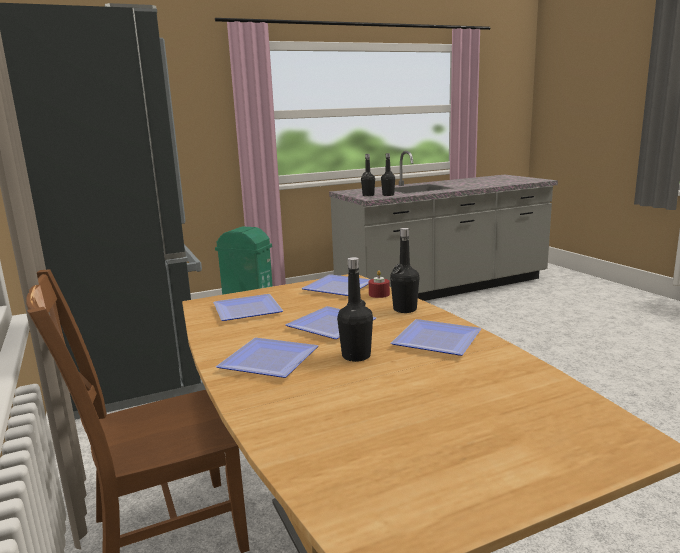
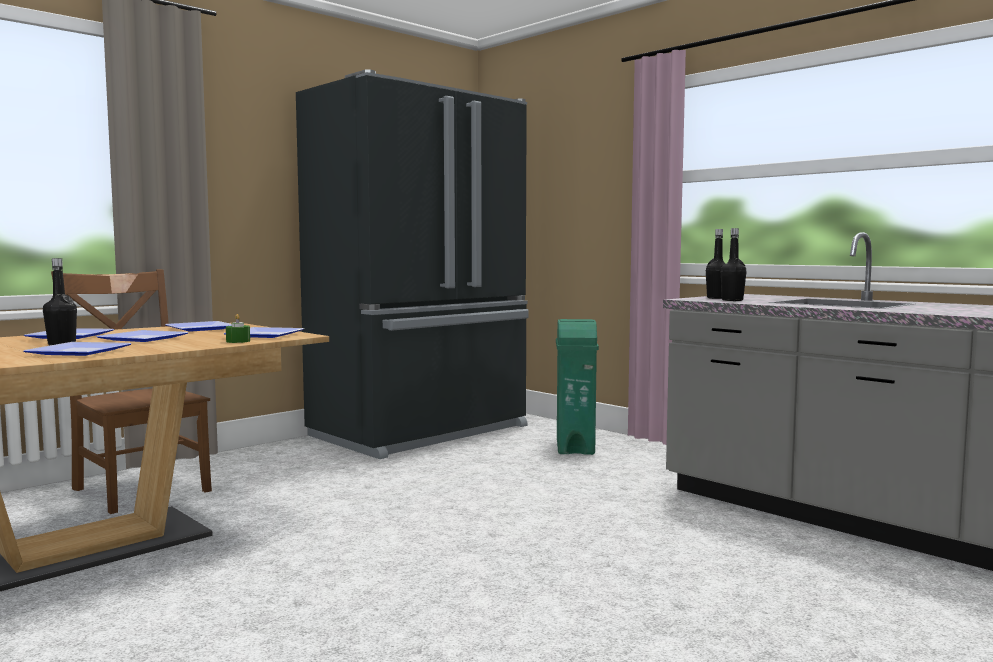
camera: 70 degrees right, 10 degrees down
red candle [369,270,390,298] -> green candle [226,314,250,343]
black bottle [390,228,419,313] -> none

